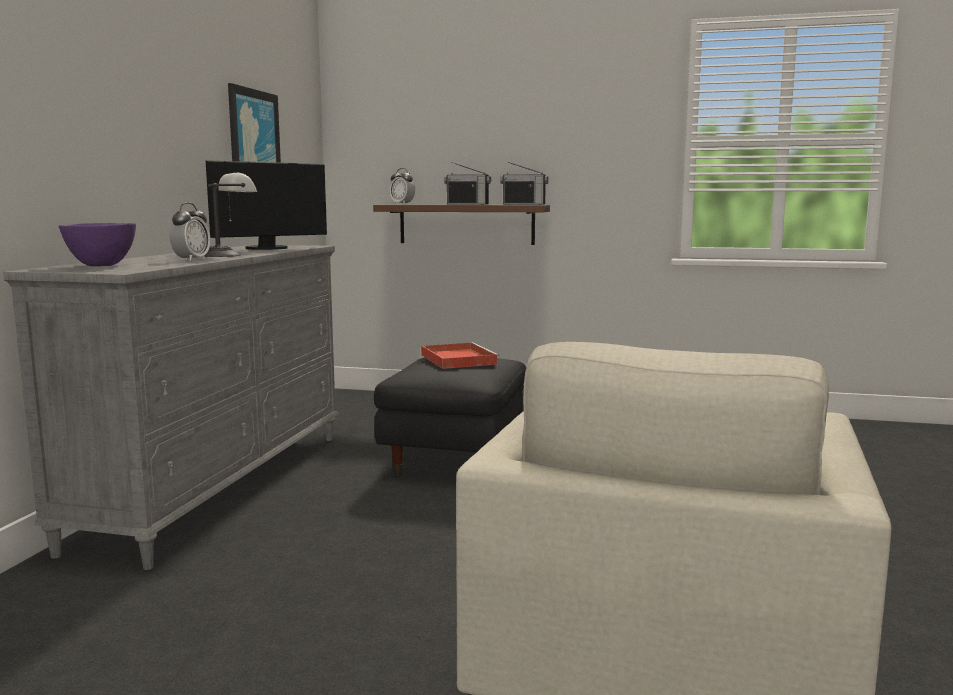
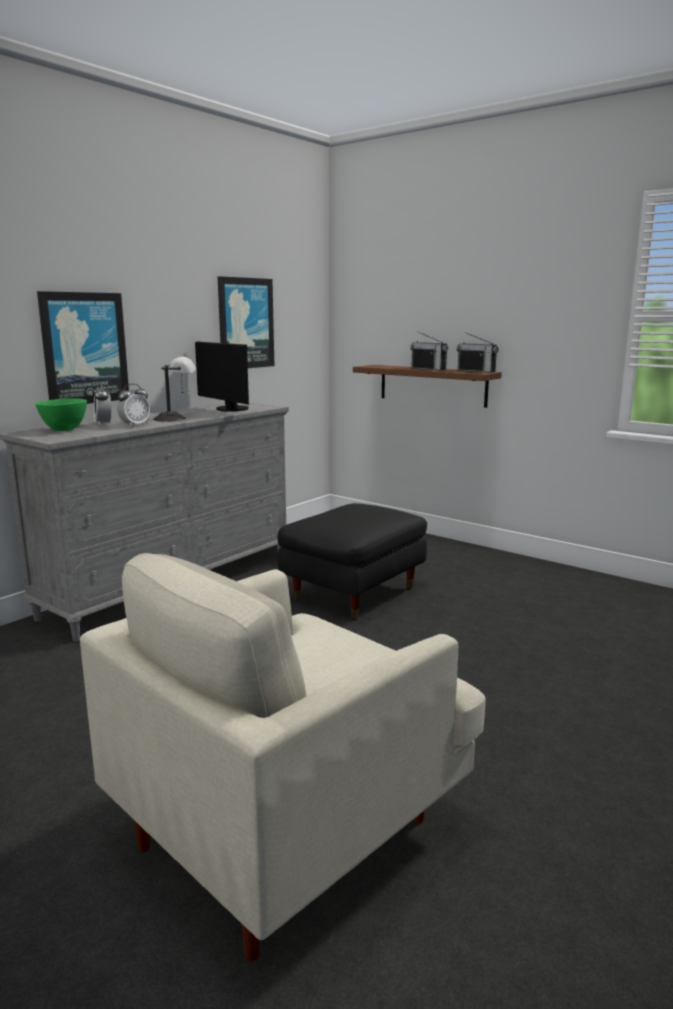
camera: 25 degrees right, 5 degrees up
purple bowl [59,223,136,266] -> green bowl [35,398,87,431]
monitor [205,160,327,250] -> monitor turned 60 degrees clockwise [195,341,249,411]
alarm clock [390,168,415,205] -> alarm clock moved to [93,383,111,426]
red tray [421,342,500,369] -> none
none -> picture [37,291,129,404]

